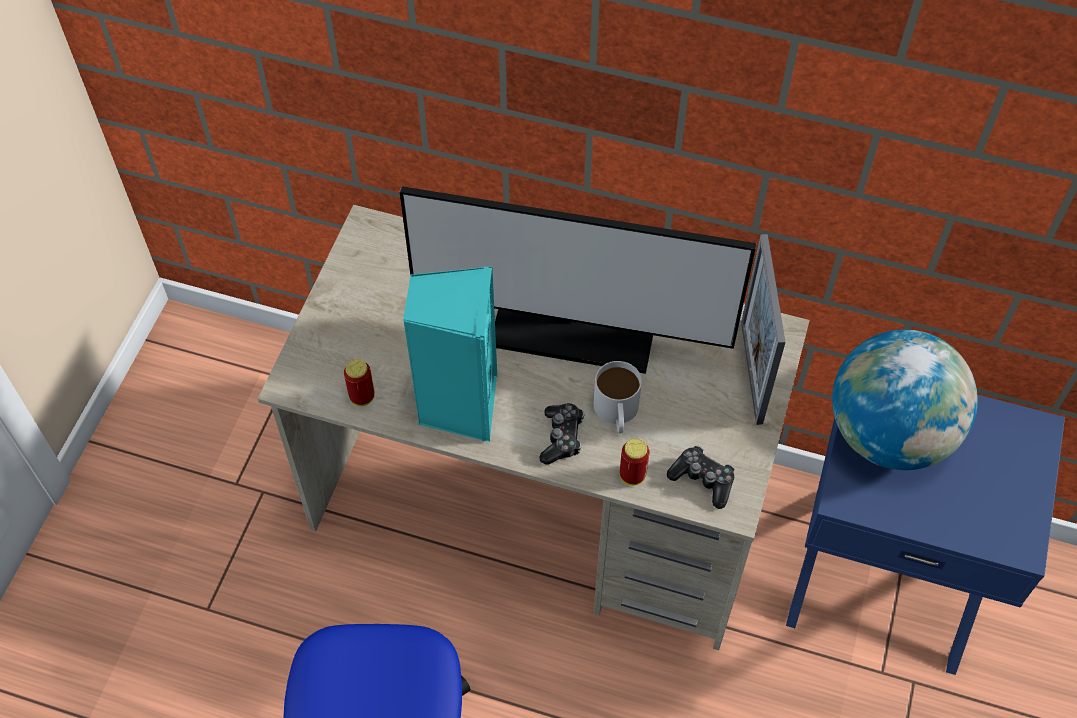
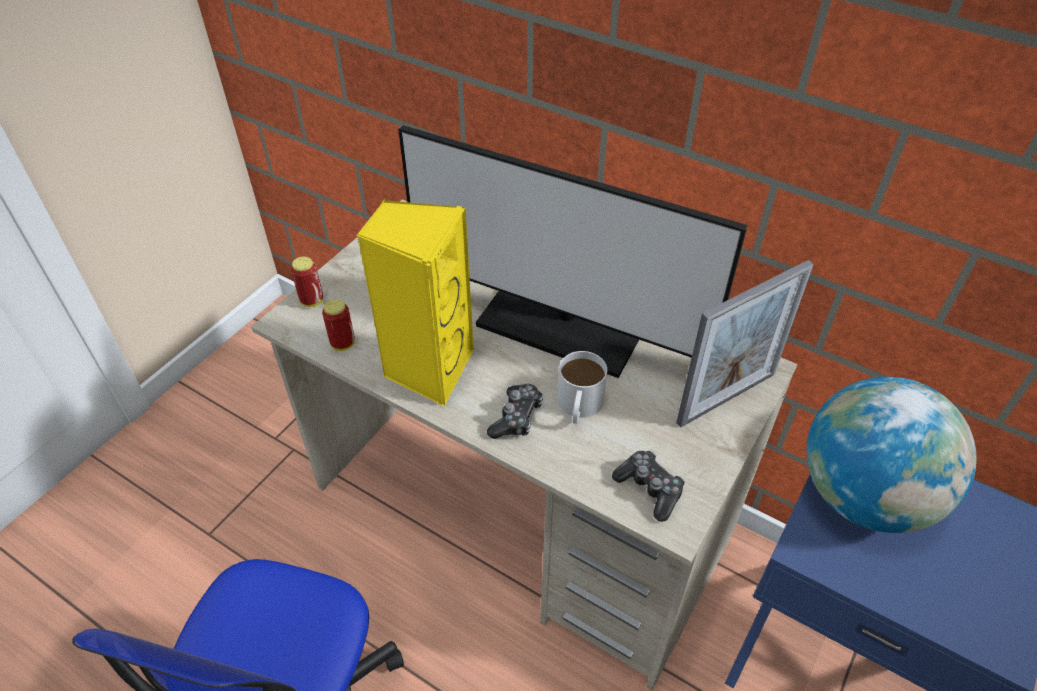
camera: 15 degrees right, 10 degrees down
turquoise speaker [403,267,497,442] -> yellow speaker [357,199,474,406]
can [620,438,650,485] -> can moved to [291,256,323,307]
picture frame [741,234,786,425] -> picture frame turned 135 degrees counterclockwise [676,260,814,427]

